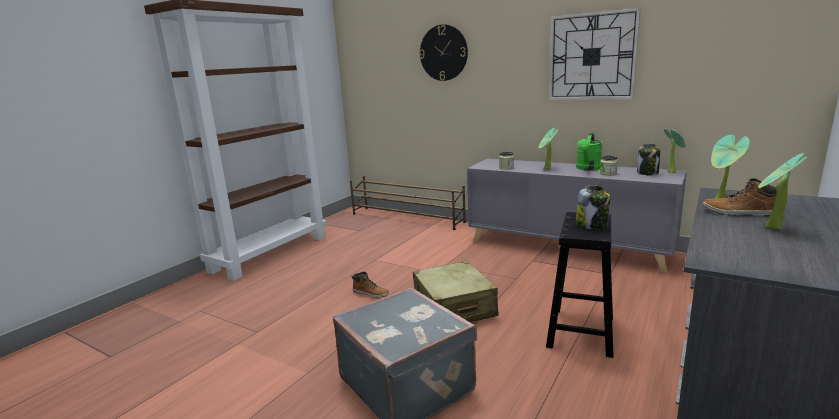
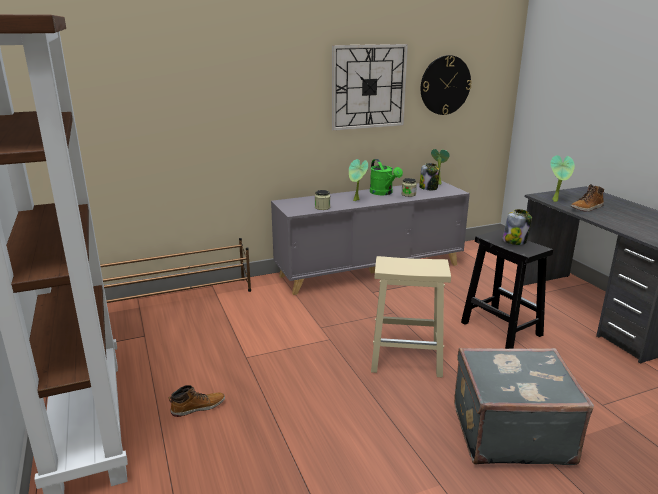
camera: 55 degrees left, 5 degrees up
boot [352,272,389,298] -> boot moved to [169,385,225,417]
beige suitcase [413,261,498,322] -> beige stool [371,256,451,378]
wall clock [419,24,468,81] -> wall clock moved to [421,55,472,115]
potted plant [758,153,807,230] -> none

